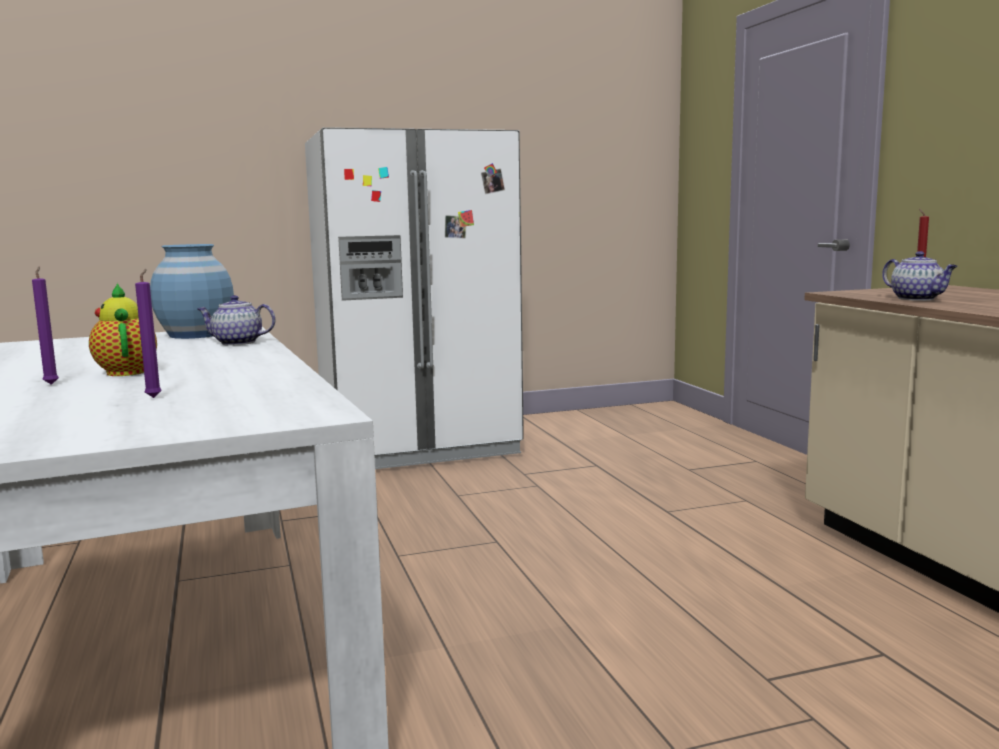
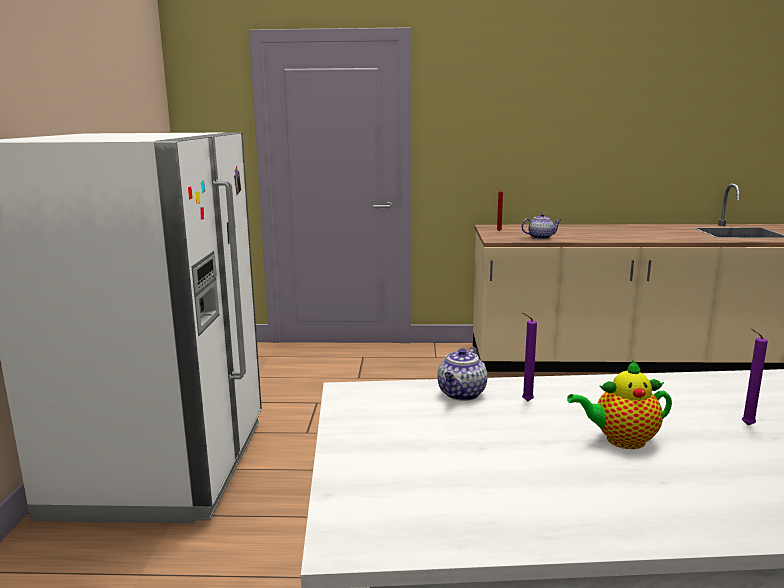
camera: 70 degrees left, 5 degrees up
purple candle [32,267,59,385] -> purple candle moved to [522,313,537,401]
blue vase [150,244,234,339] -> none

